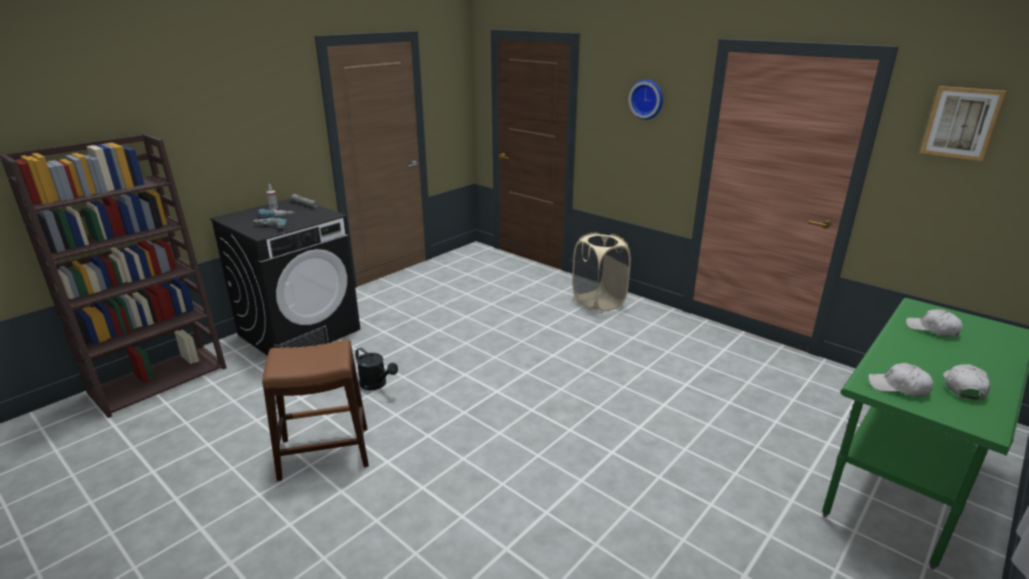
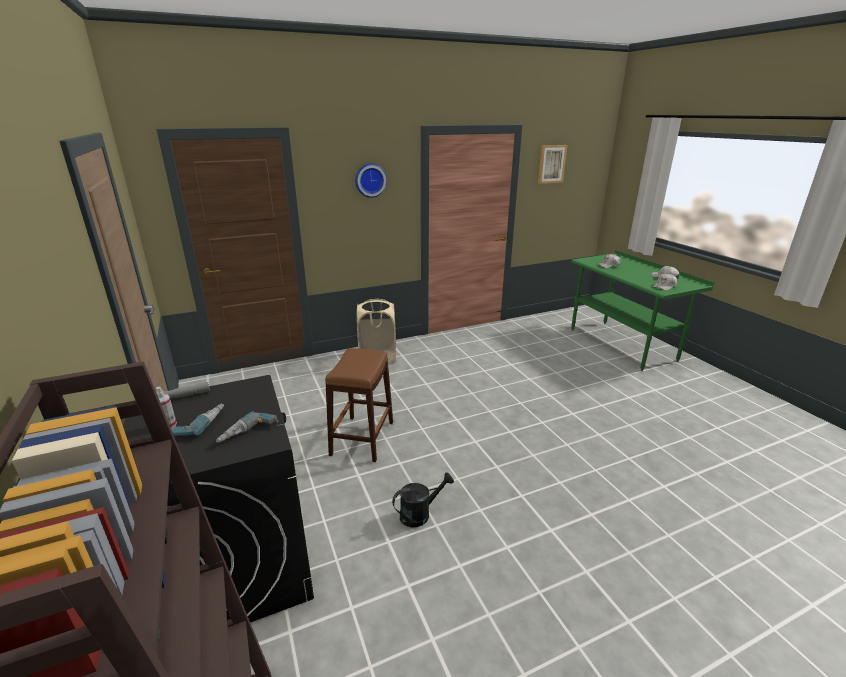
camera: 65 degrees left, 0 degrees up
brown stool [262,340,369,481] -> brown stool moved to [325,348,393,462]

